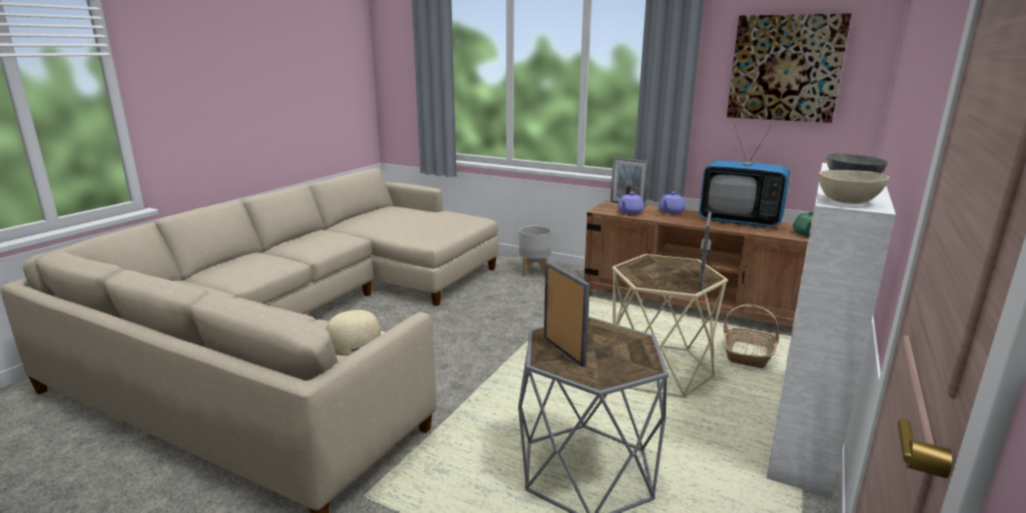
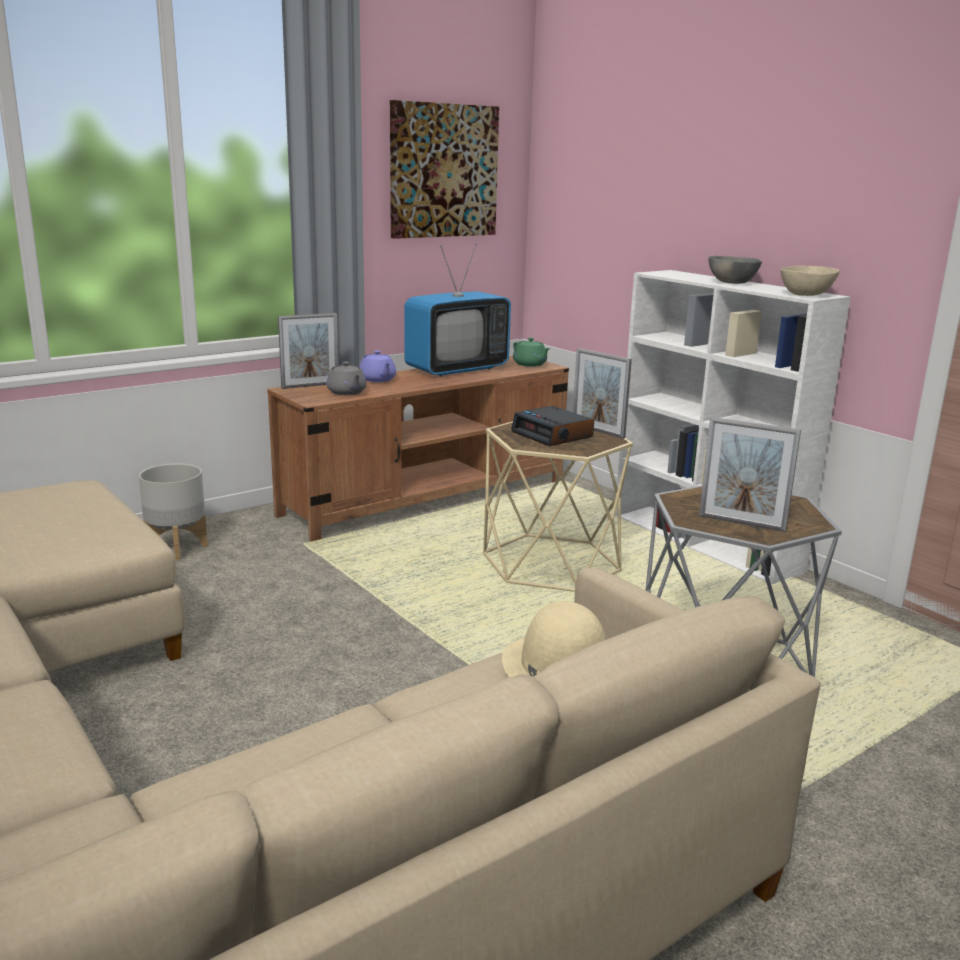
camera: 65 degrees left, 0 degrees up
picture frame [544,261,590,367] -> picture frame turned 150 degrees counterclockwise [699,417,801,532]
purple teapot [618,192,644,214] -> grey teapot [326,362,366,395]
basket [723,305,779,368] -> none
none -> alarm clock [511,406,594,446]

